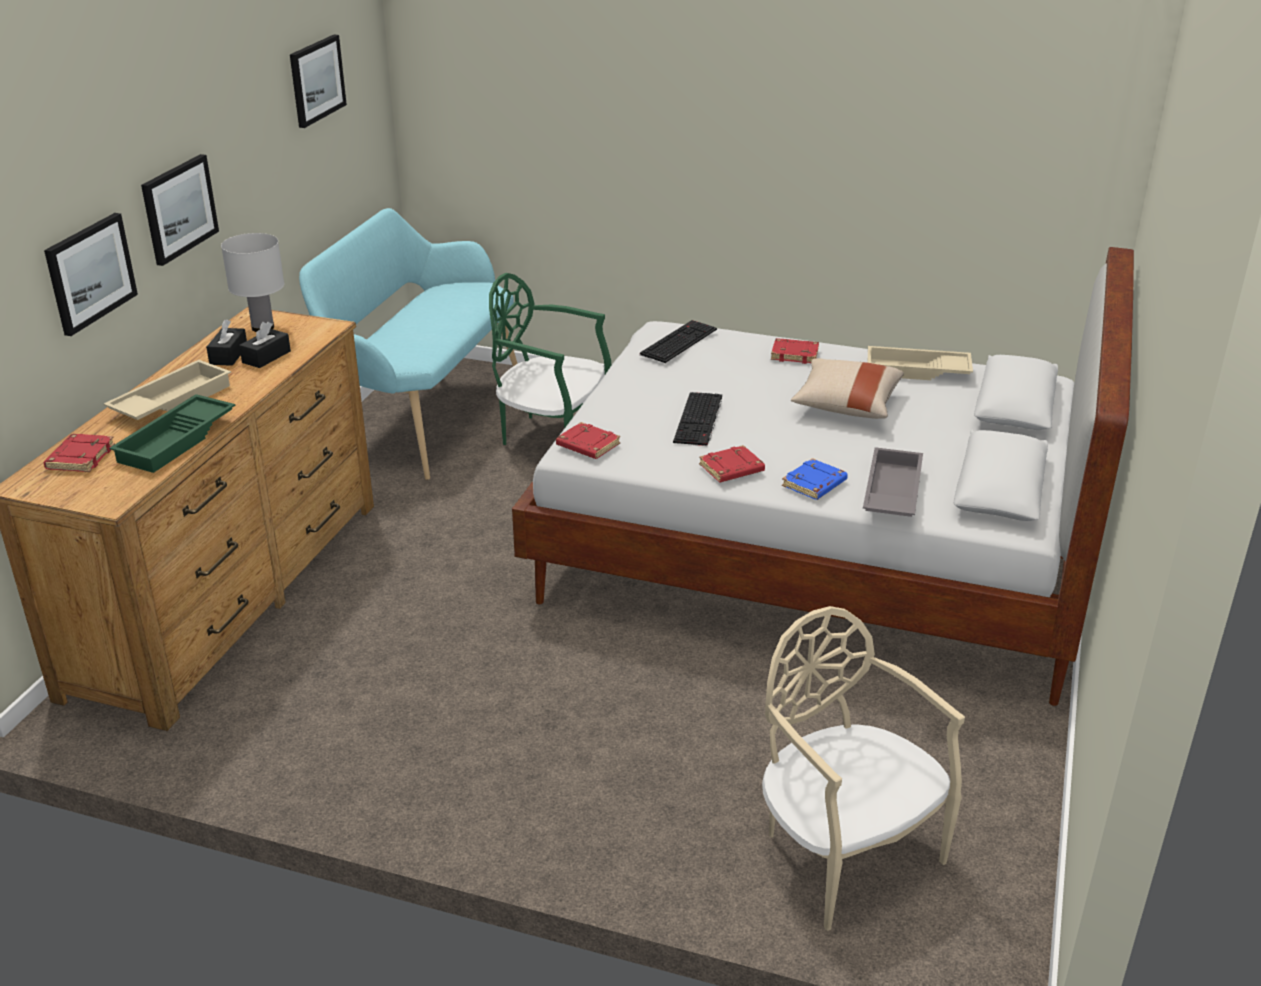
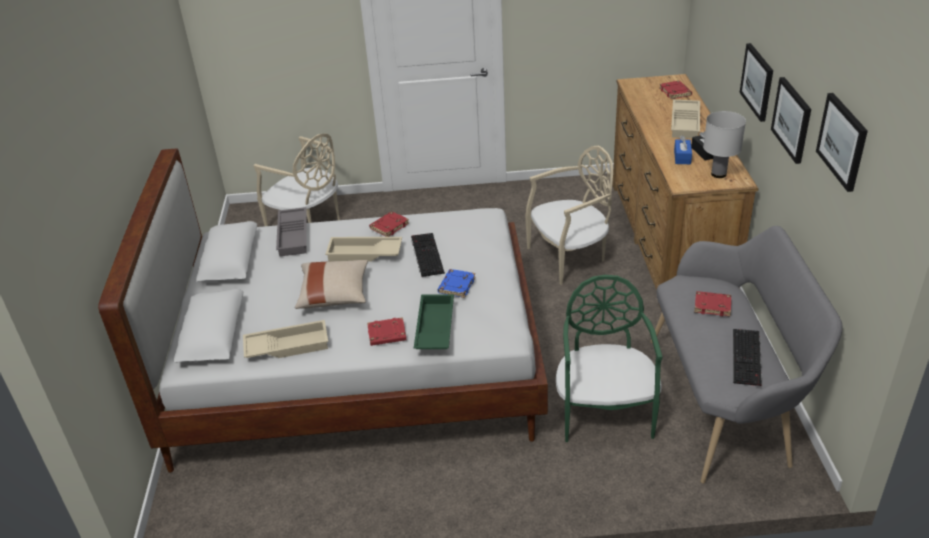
camera: 160 degrees right, 5 degrees up
picture [44,213,138,336] -> picture moved to [771,77,811,164]
green tray [109,394,235,473] -> green tray moved to [414,294,454,349]
black tissue box [239,322,291,368] -> blue tissue box [674,135,692,164]
turquoise bench [299,208,518,480] -> grey bench [650,226,842,484]
green chair [489,273,611,445] -> green chair turned 90 degrees counterclockwise [556,275,662,442]
red book [556,422,620,459] -> red book moved to [694,291,731,316]
keyboard [640,320,717,363] -> keyboard moved to [733,329,762,387]
blue book [782,458,848,500] -> blue book moved to [438,269,476,298]
none -> beige tray [325,237,402,262]
none -> beige chair [525,146,613,285]

